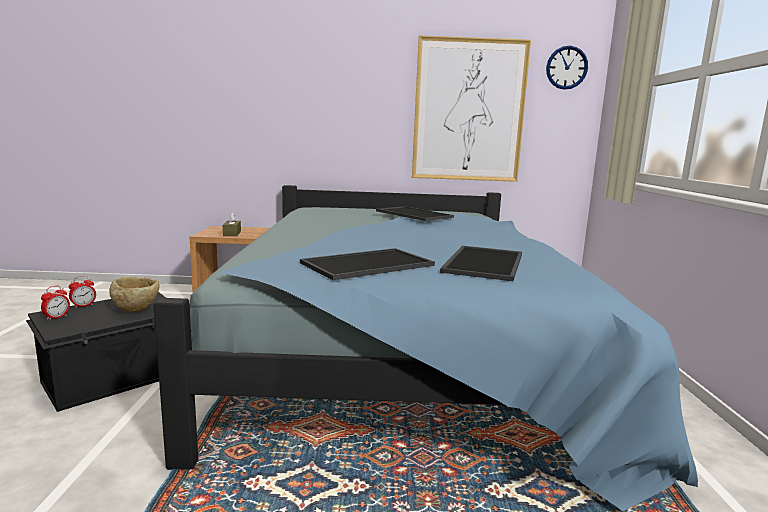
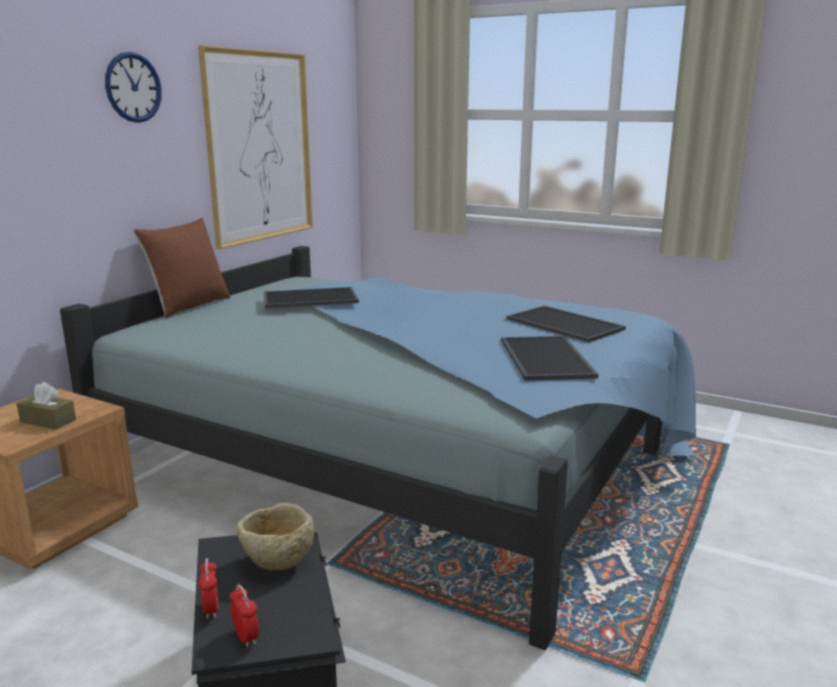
camera: 60 degrees left, 5 degrees up
wall clock [546,46,588,90] -> wall clock moved to [105,52,162,123]
none -> brown pillow [133,218,231,318]

